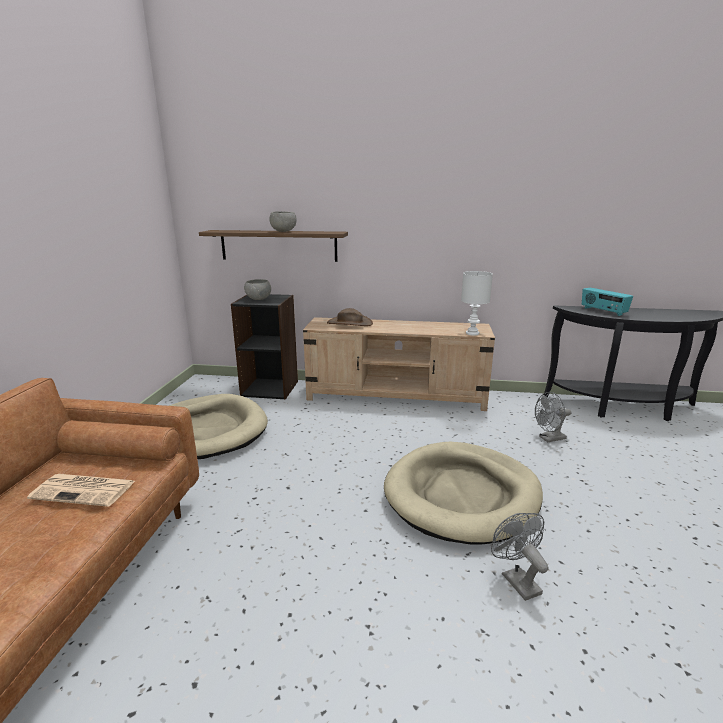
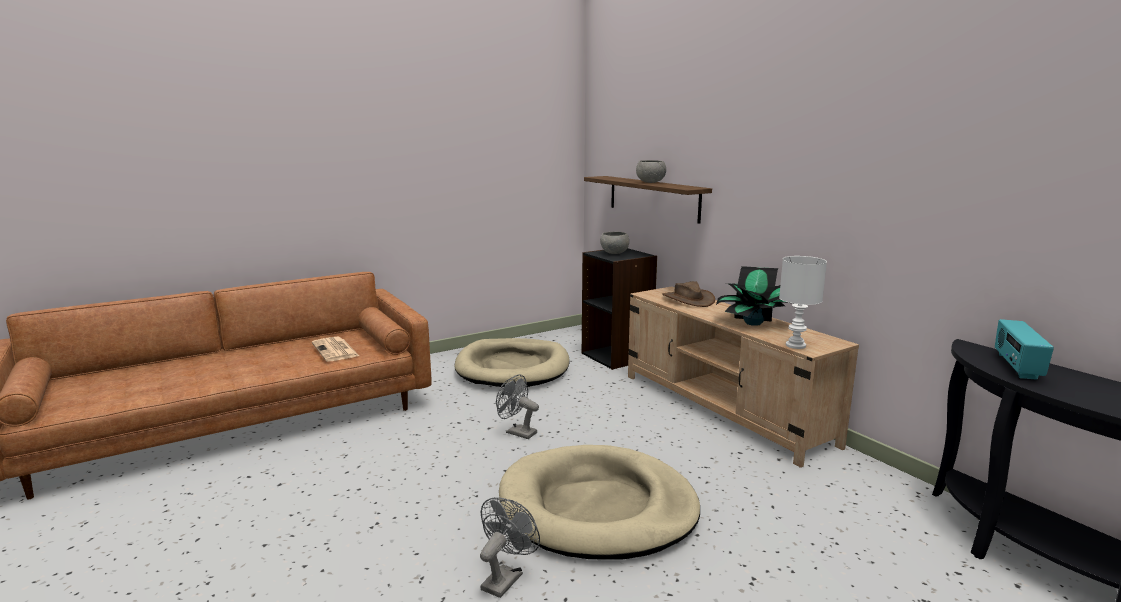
camera: 50 degrees right, 5 degrees down
grey fan [535,392,571,442] -> grey fan moved to [496,374,539,439]
none -> potted plant [716,266,793,326]

